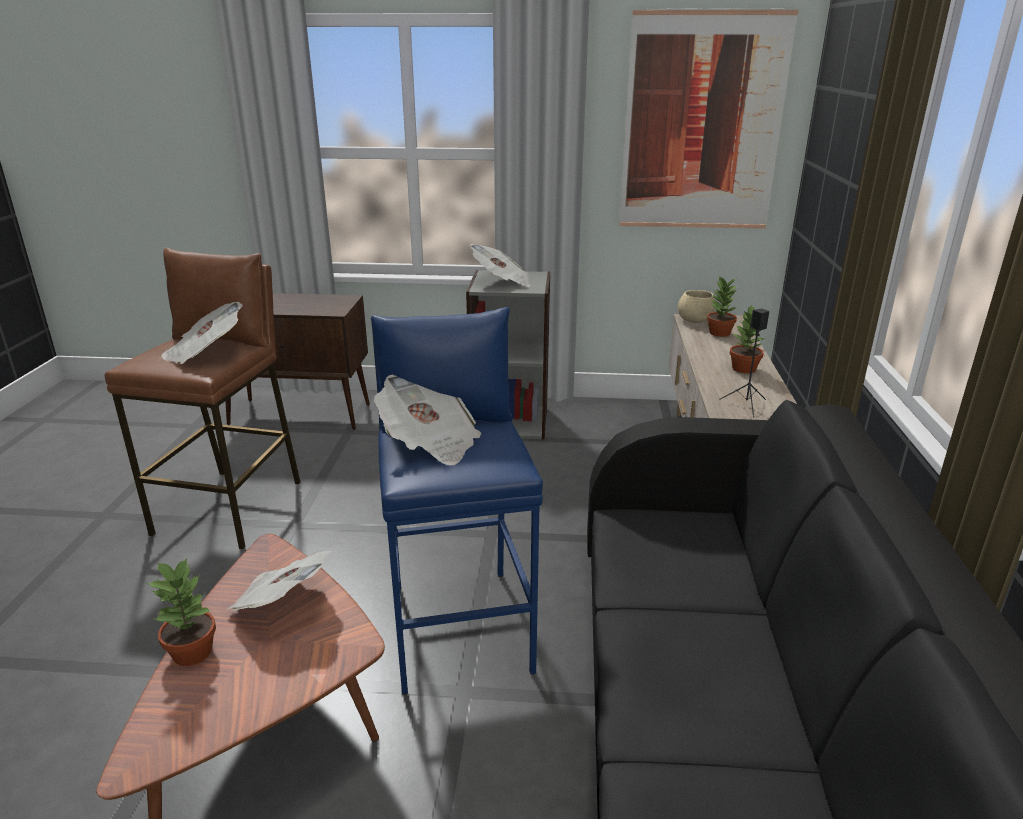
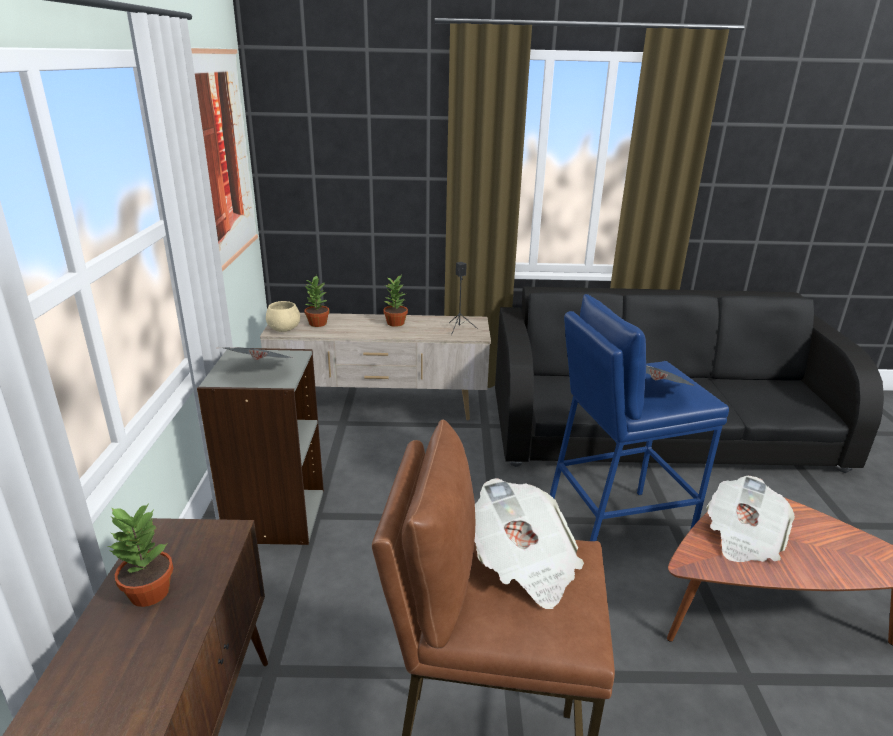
camera: 95 degrees left, 0 degrees up
potted plant [147,558,216,666] -> potted plant moved to [108,505,173,607]

